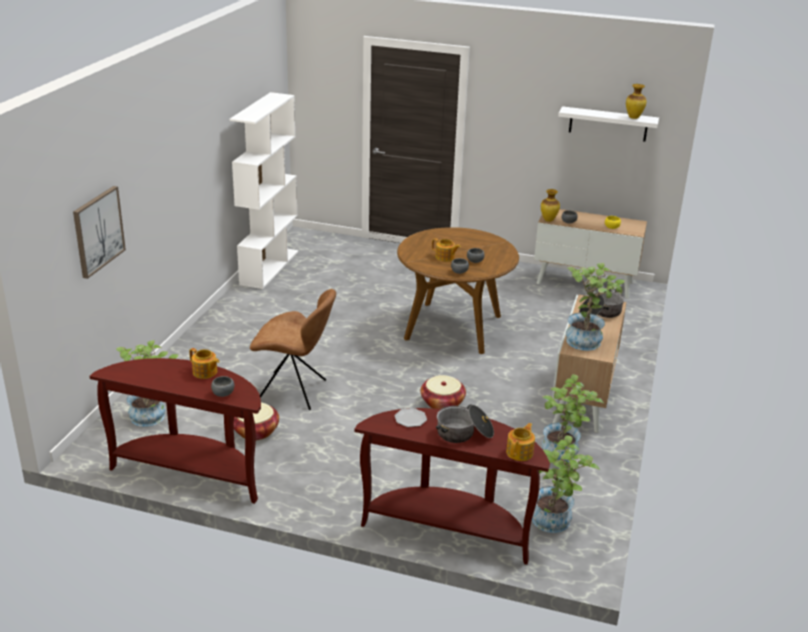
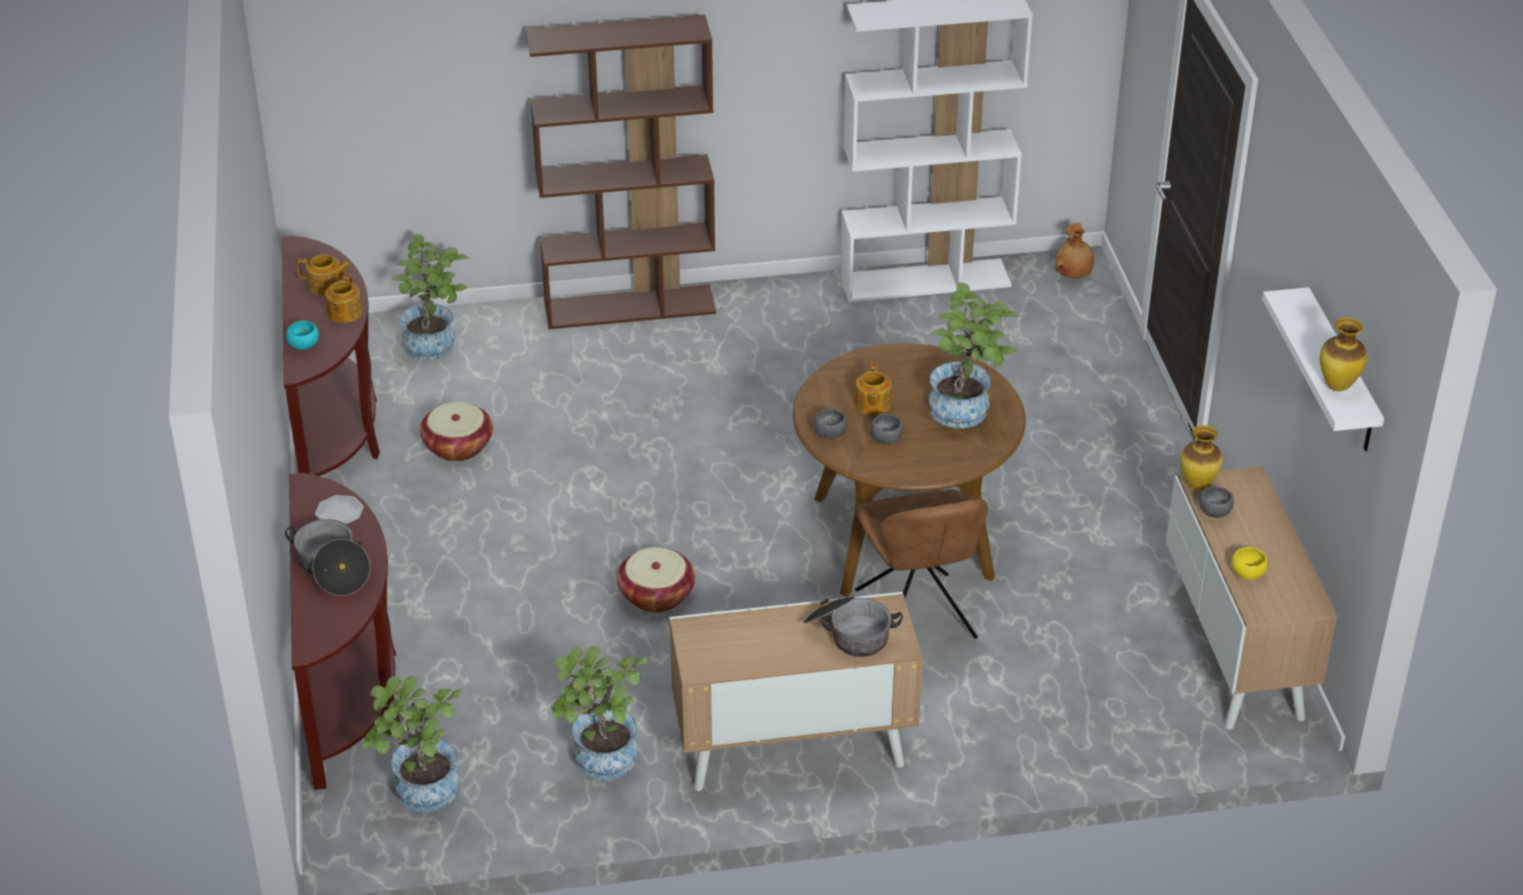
camera: 65 degrees right, 10 degrees up
picture [73,186,126,279] -> none
grey bowl [211,376,235,397] -> turquoise bowl [286,321,319,350]
brown chair [250,289,336,410] -> brown chair moved to [855,490,988,639]
teapot [506,423,535,461] -> teapot moved to [297,254,351,296]
potted plant [566,263,625,351] -> potted plant moved to [929,283,1020,429]
none -> brown bookcase [526,15,716,329]
none -> brown vase [1055,223,1094,278]

